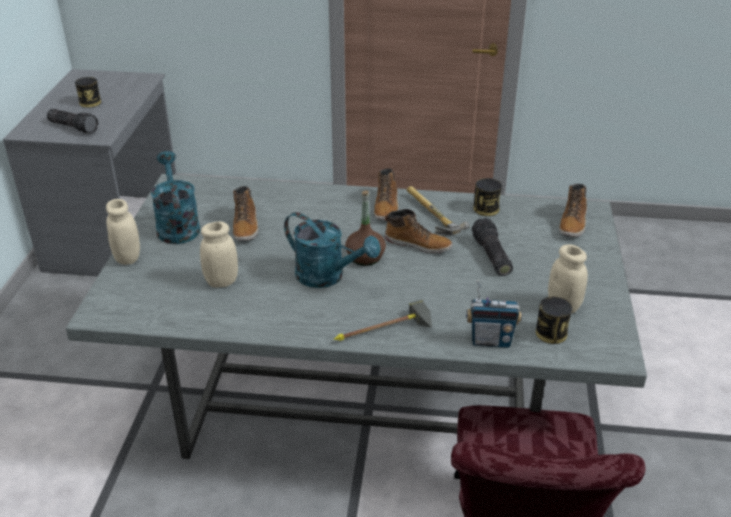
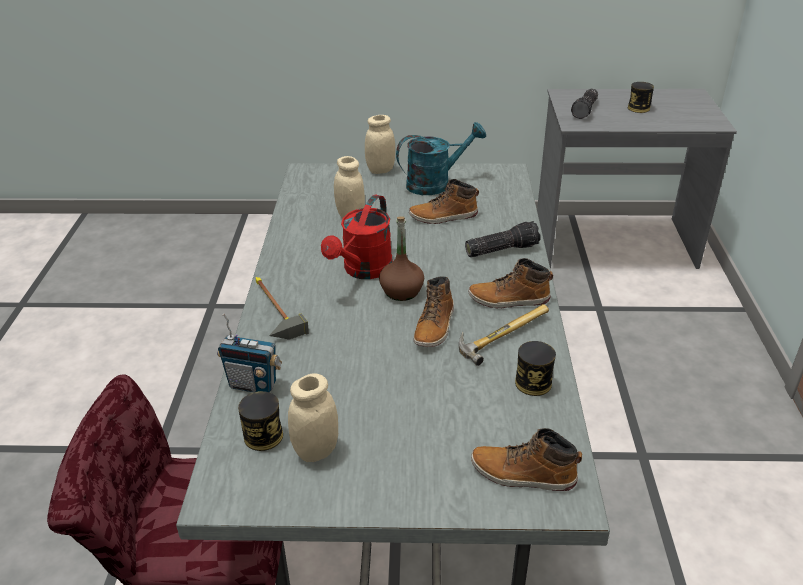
camera: 85 degrees right, 0 degrees up
turquoise watering can [284,212,381,288] -> red watering can [321,194,393,279]
radio [466,280,522,348] -> radio turned 75 degrees counterclockwise [217,313,282,392]
flashlight [472,218,513,276] -> flashlight moved to [465,221,541,257]

